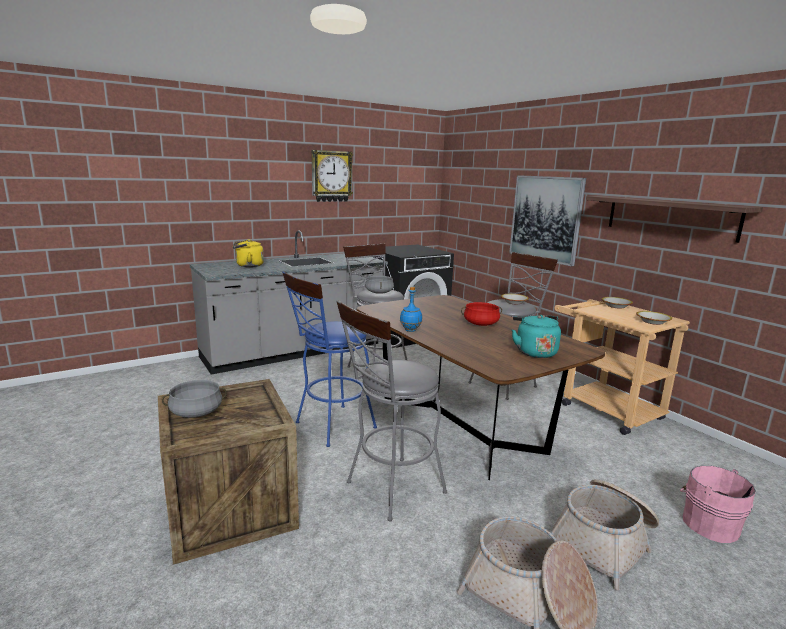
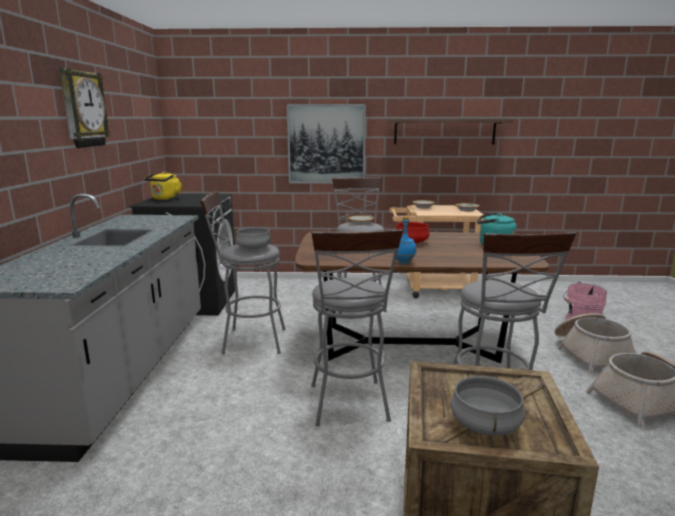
camera: 55 degrees left, 0 degrees up
yellow kettle [233,239,264,267] -> yellow kettle moved to [144,172,182,200]
blue stool [282,271,377,447] -> grey stool [311,229,403,426]

